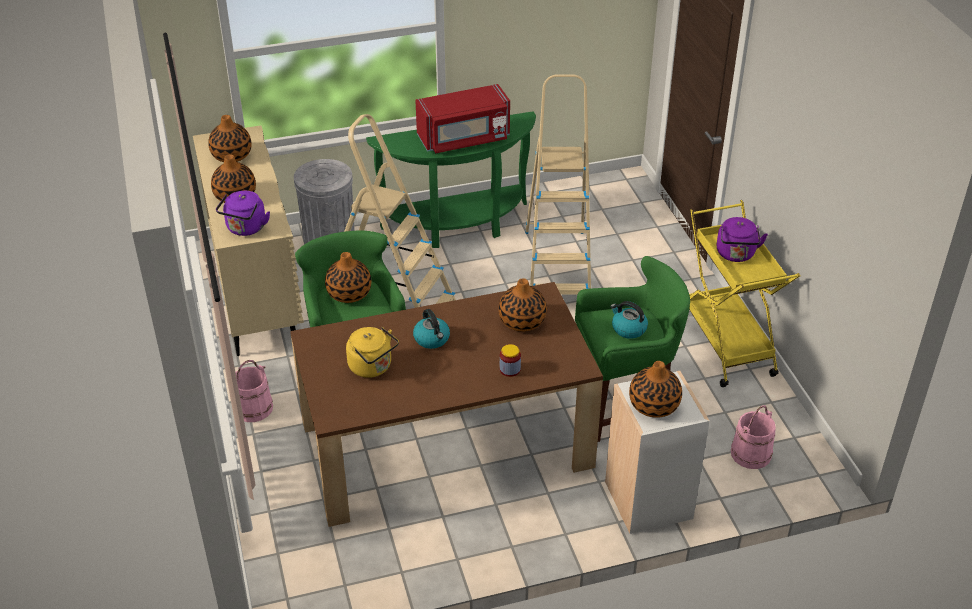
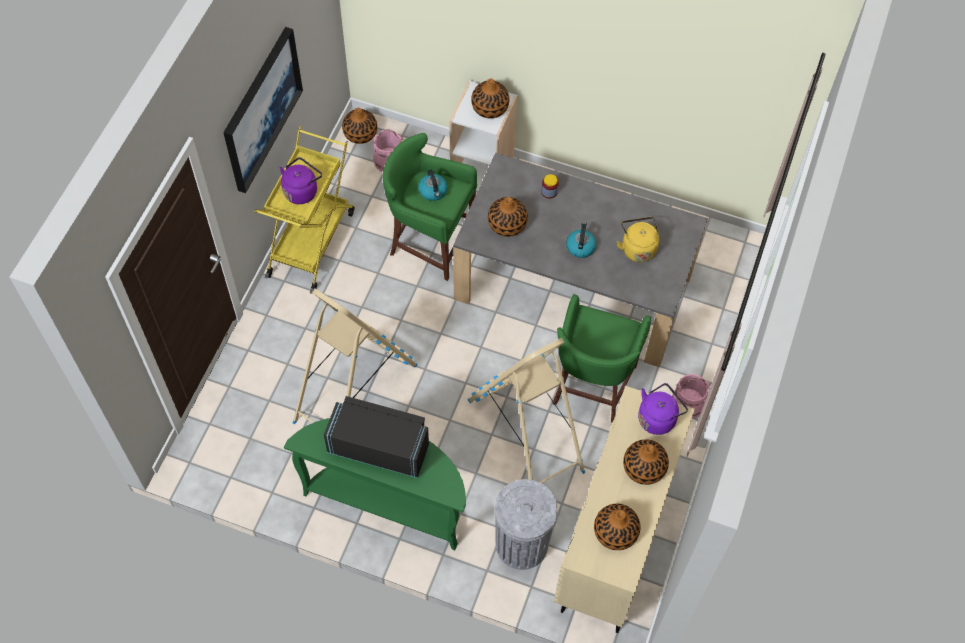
camera: 145 degrees left, 20 degrees up
brown dining table [290,282,603,527] -> grey dining table [453,153,708,367]
vase [325,252,371,303] -> vase moved to [342,108,377,144]
red microwave [415,84,510,153] -> black microwave [324,396,429,478]
none -> picture [223,27,303,193]

